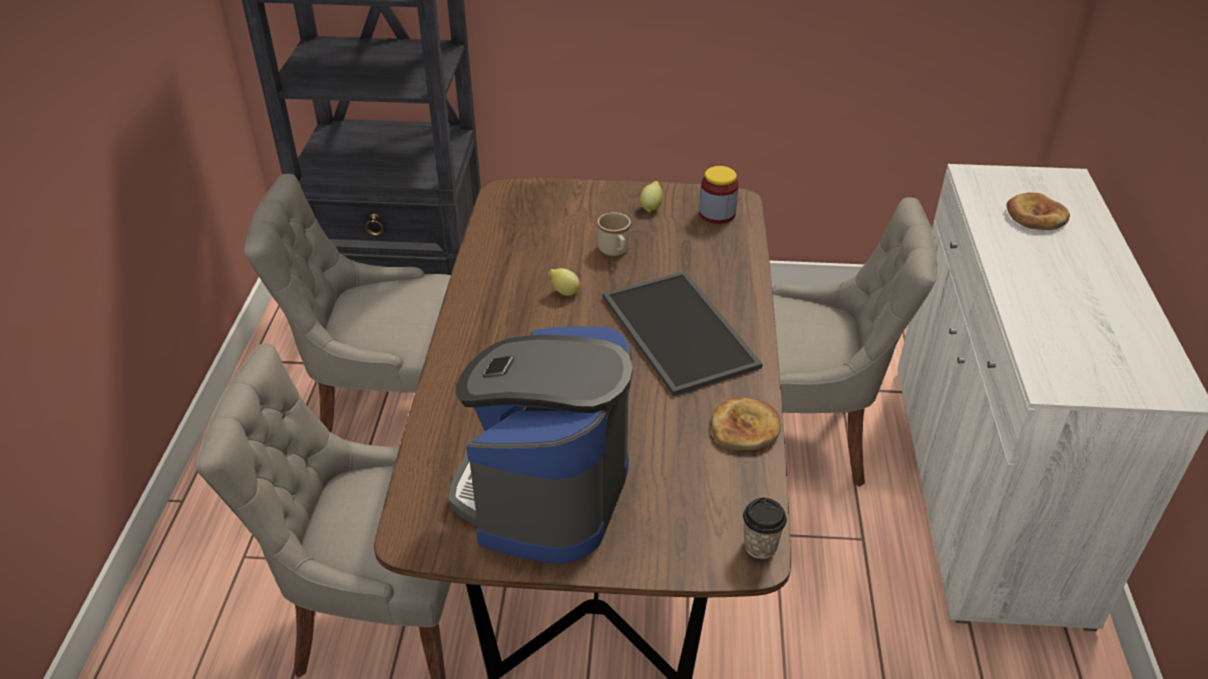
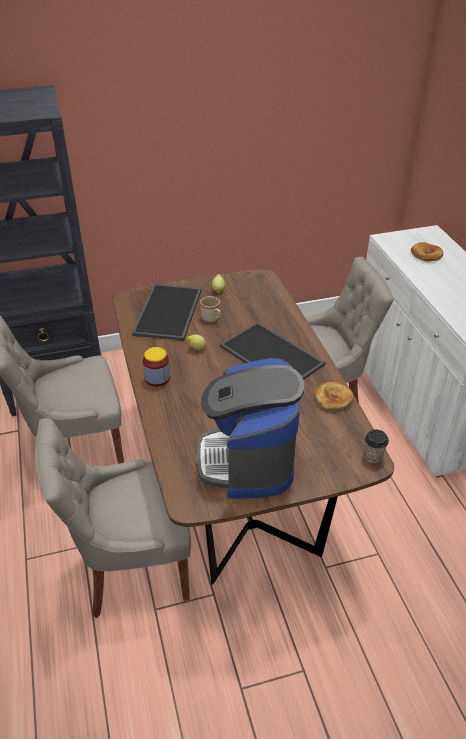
camera: 20 degrees left, 0 degrees up
jar [699,166,739,224] -> jar moved to [143,347,170,387]
none -> tray [132,284,202,341]

